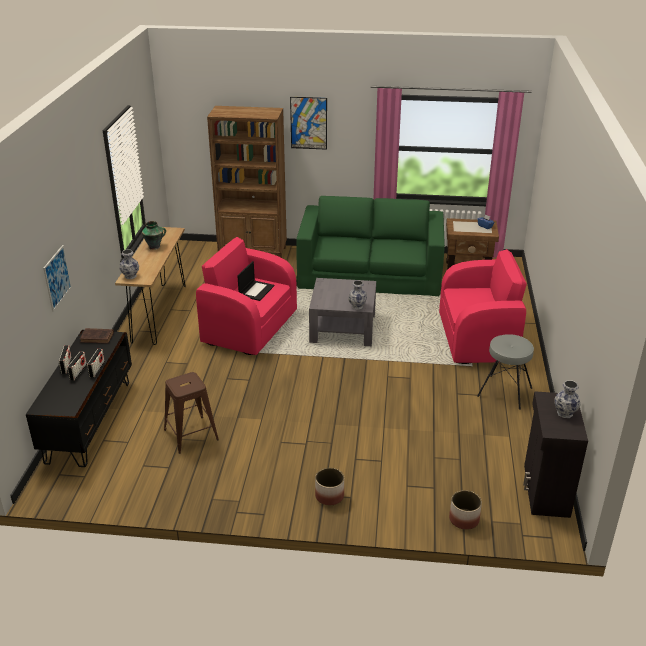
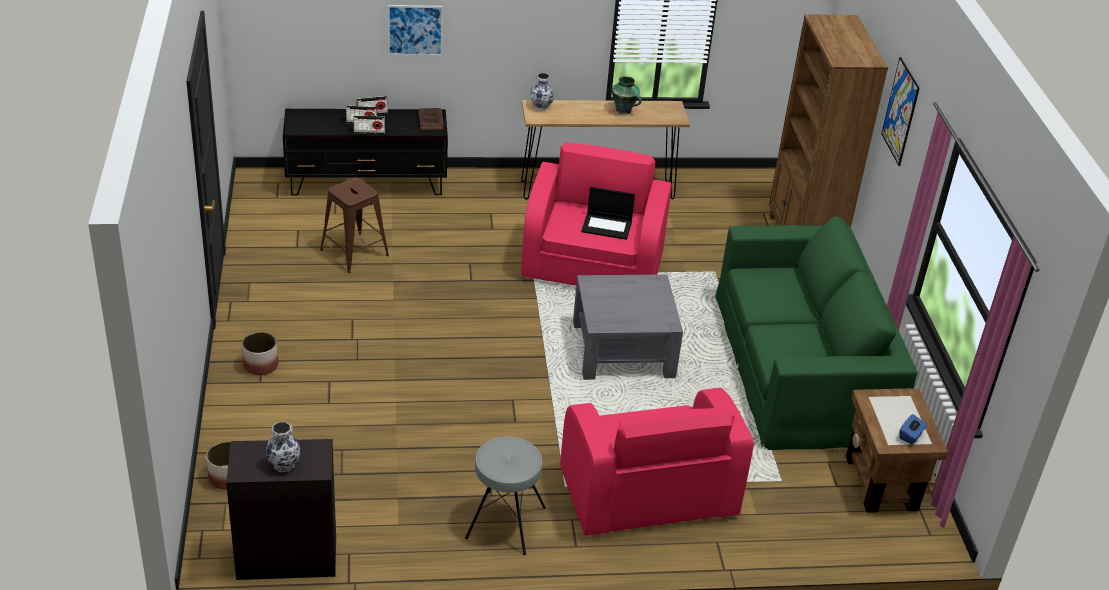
camera: 75 degrees right, 5 degrees up
vase [348,280,367,310] -> none

